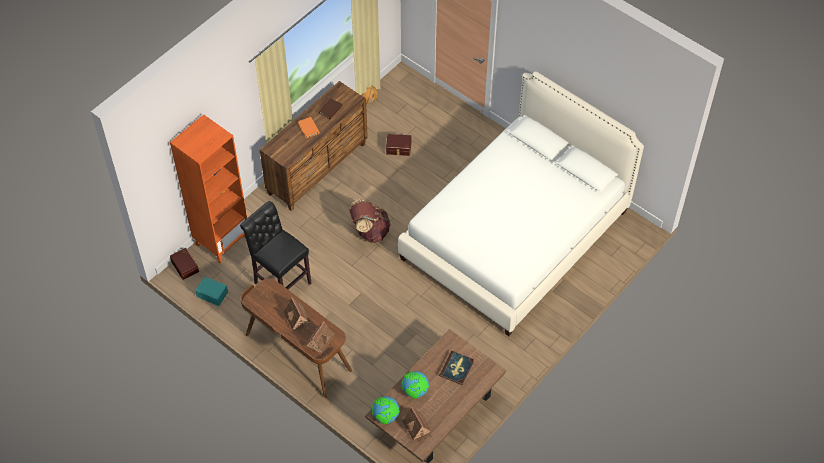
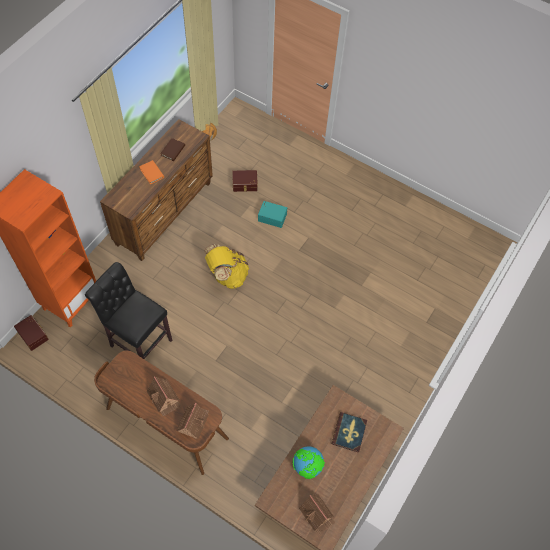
camera: 10 degrees left, 5 degrees up
turquoise storage box [195,277,228,306] -> turquoise storage box moved to [258,201,287,228]
brown backpack [349,199,391,243] -> yellow backpack [204,244,249,289]
globe [372,396,400,424] -> none
white bed [398,72,644,336] -> none

